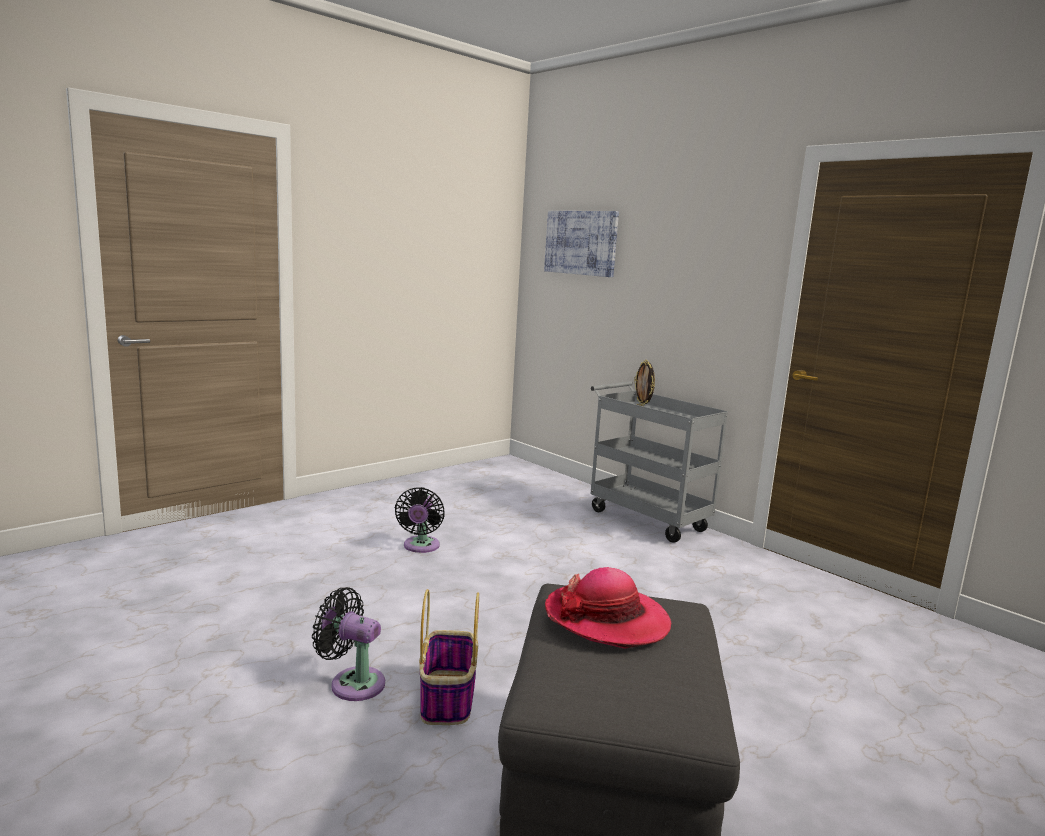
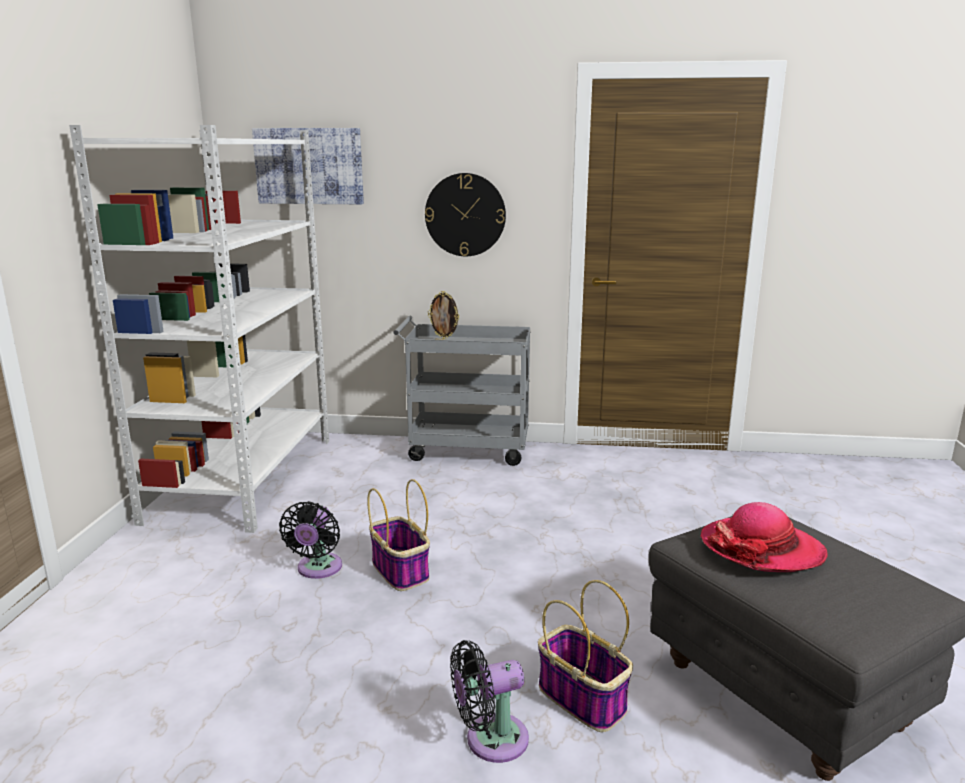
camera: 40 degrees left, 5 degrees up
black fan [395,487,445,553] -> black fan turned 45 degrees clockwise [279,501,342,579]
none -> white bookcase [69,125,329,533]
none -> basket [367,479,430,591]
none -> wall clock [425,173,506,256]

